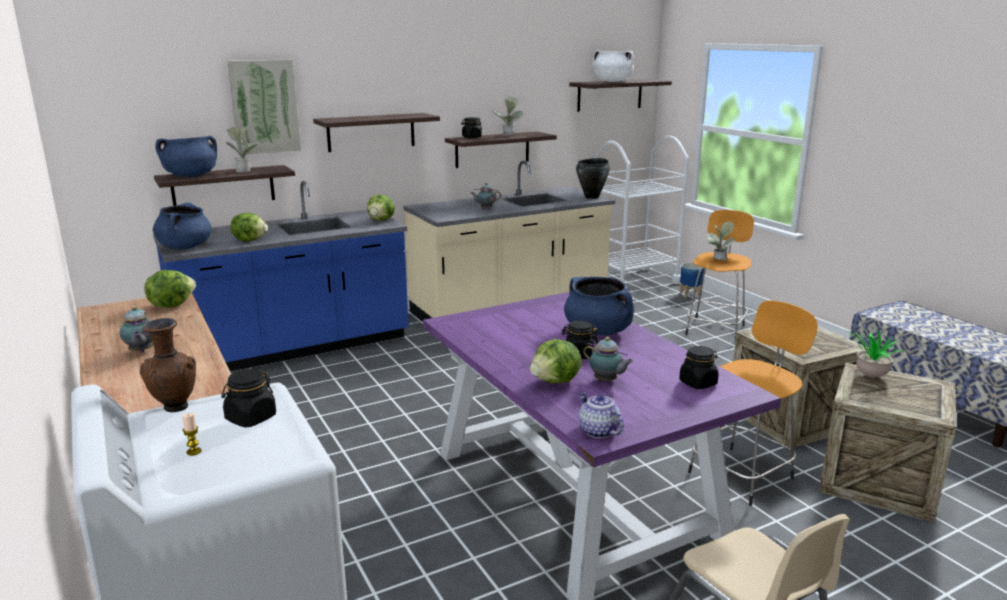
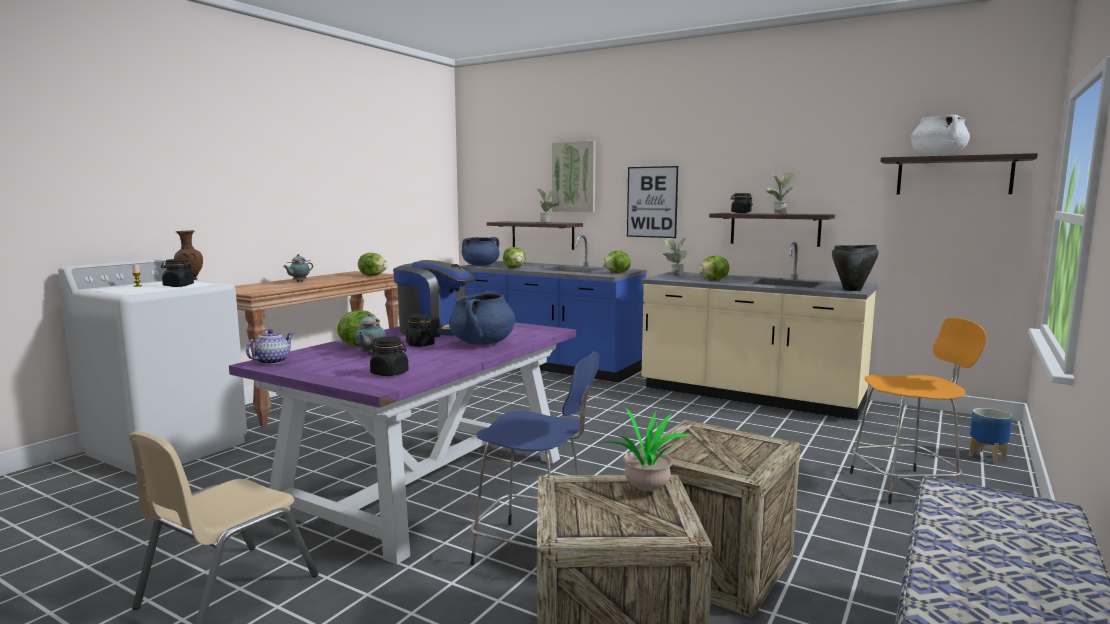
camera: 60 degrees right, 10 degrees down
blue cooking pot [155,136,217,177] -> none
shelf [313,113,440,152] -> picture [627,166,678,238]
teapot [471,183,501,209] -> lettuce [698,256,729,280]
white cart [594,136,689,289] -> none
orange stool [688,300,818,506] -> blue stool [471,351,599,565]
potted plant [707,221,735,261] -> potted plant moved to [663,238,687,276]
none -> coffee machine [393,260,474,337]

